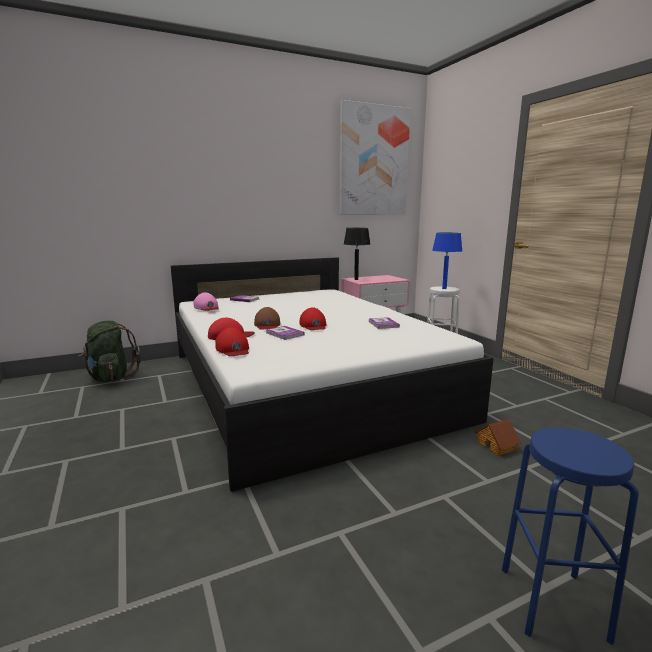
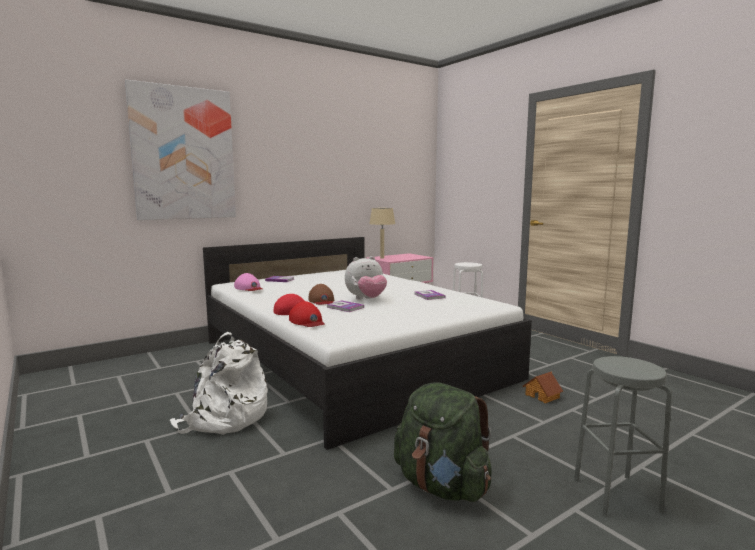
camera: 10 degrees left, 5 degrees down
green backpack [78,321,140,382] -> green backpack moved to [394,382,492,502]
red cap [300,307,327,330] -> plush toy [345,256,387,299]
picture [340,100,411,214] -> picture moved to [125,80,236,220]
black table lamp [344,228,370,280] -> beige table lamp [369,208,395,259]
blue table lamp [432,233,462,289] -> none
blue stool [502,427,639,645] -> grey stool [574,356,672,517]
none -> white backpack [170,332,268,435]

